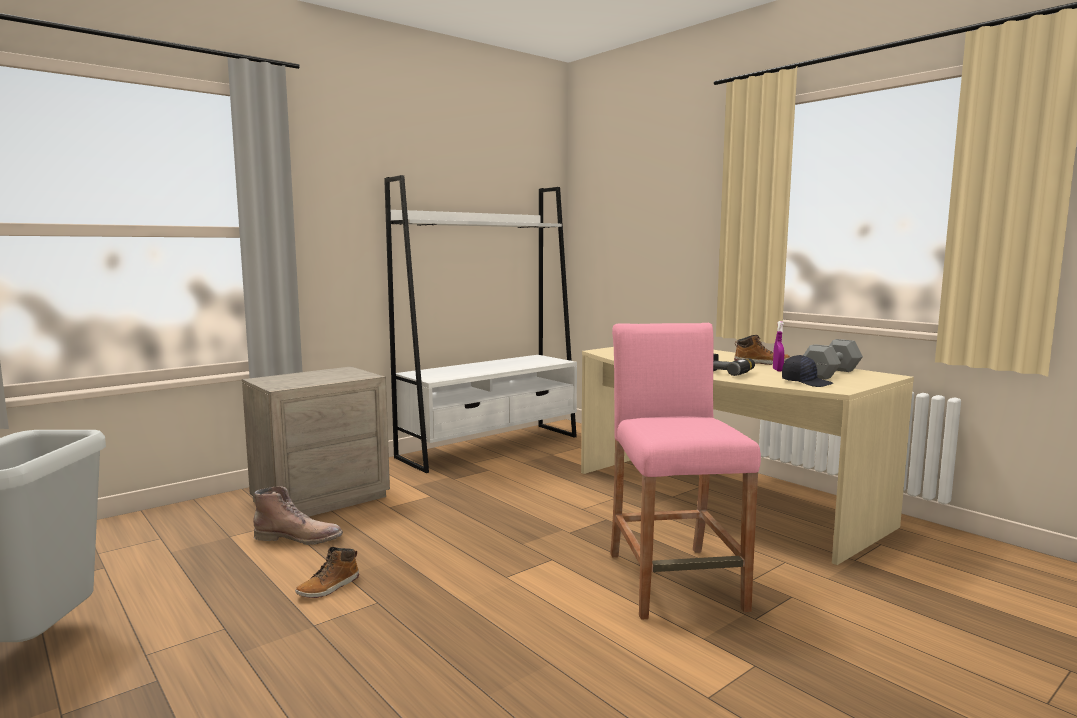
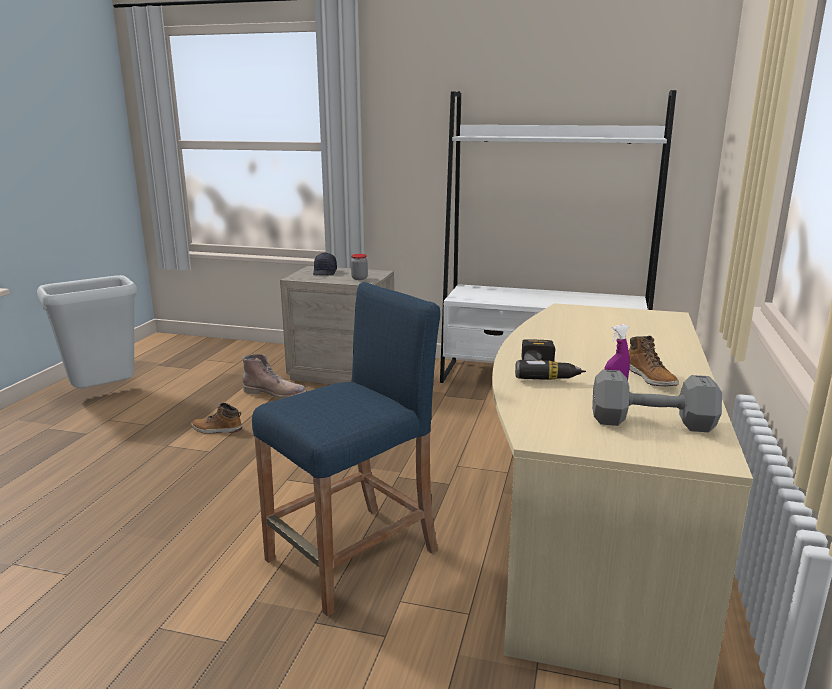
camera: 55 degrees right, 10 degrees up
brown boot [253,486,343,545] -> brown boot turned 45 degrees counterclockwise [242,354,307,399]
pink stool [610,323,761,620] -> blue stool [252,282,440,616]
black cap [782,355,833,387] -> black cap moved to [313,253,337,276]
none -> jar [351,254,368,280]

